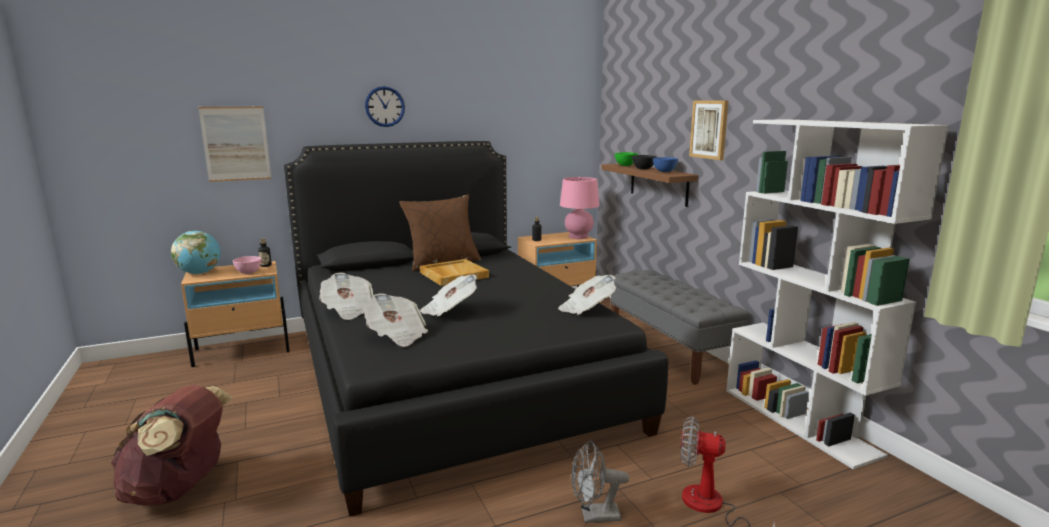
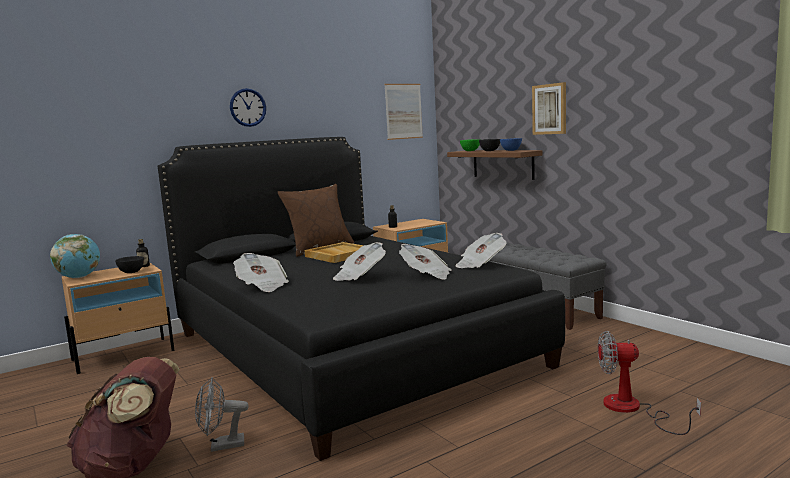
camera: 10 degrees left, 5 degrees down
picture [198,107,271,182] -> picture moved to [384,84,423,140]
pink bowl [233,256,261,274] -> black bowl [115,256,144,273]
newspaper [363,293,428,347] -> newspaper moved to [399,244,452,280]
pink table lamp [560,177,599,239] -> none
grey fan [571,441,629,523] -> grey fan moved to [195,377,248,452]
white bookcase [726,119,949,469] -> none

